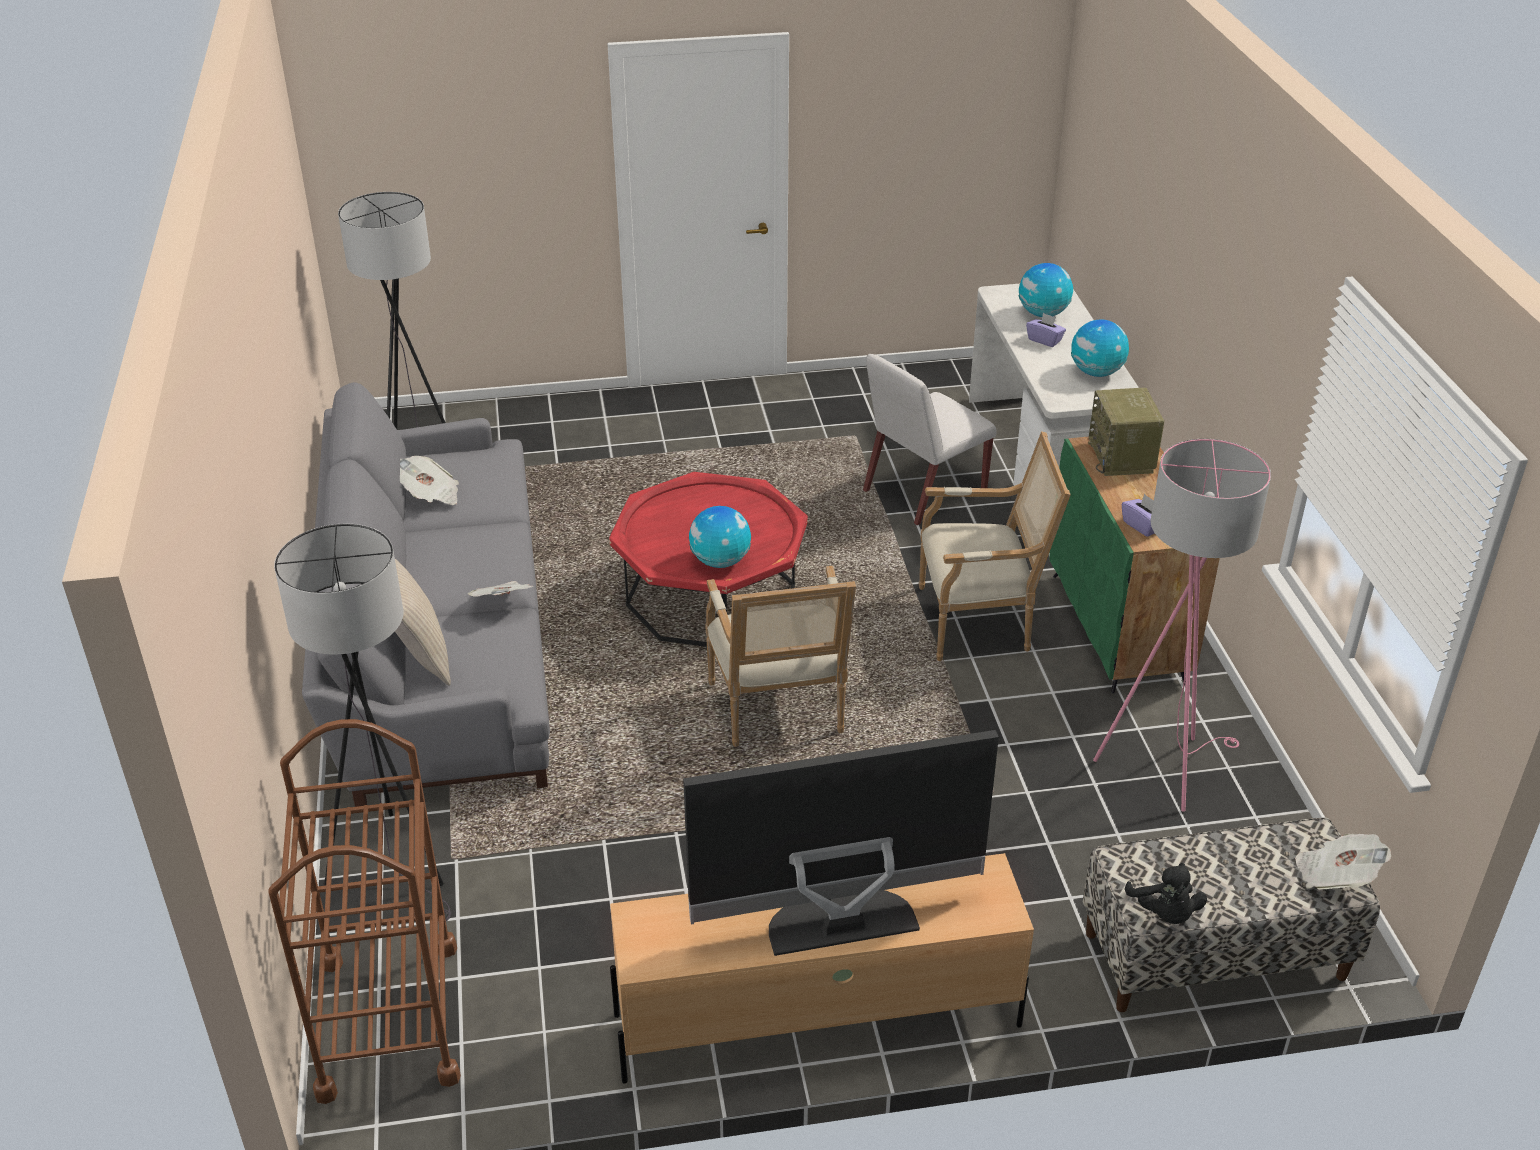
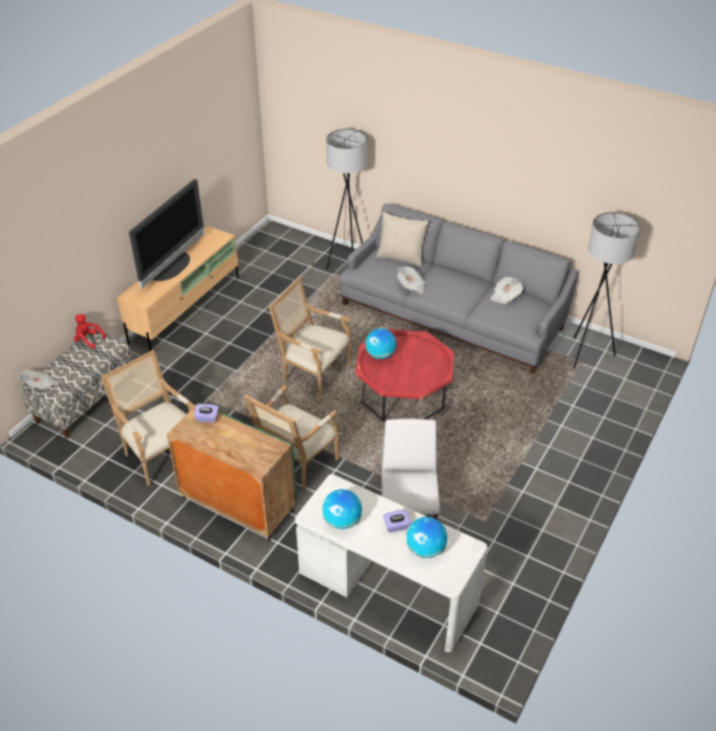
camera: 130 degrees right, 5 degrees up
brown cart [268,719,461,1104] -> none
radio [1088,388,1164,476] -> none
pink floor lamp [1093,439,1271,812] -> armchair [101,350,195,486]
black plush toy [1125,863,1207,924] -> red plush toy [74,314,106,349]

